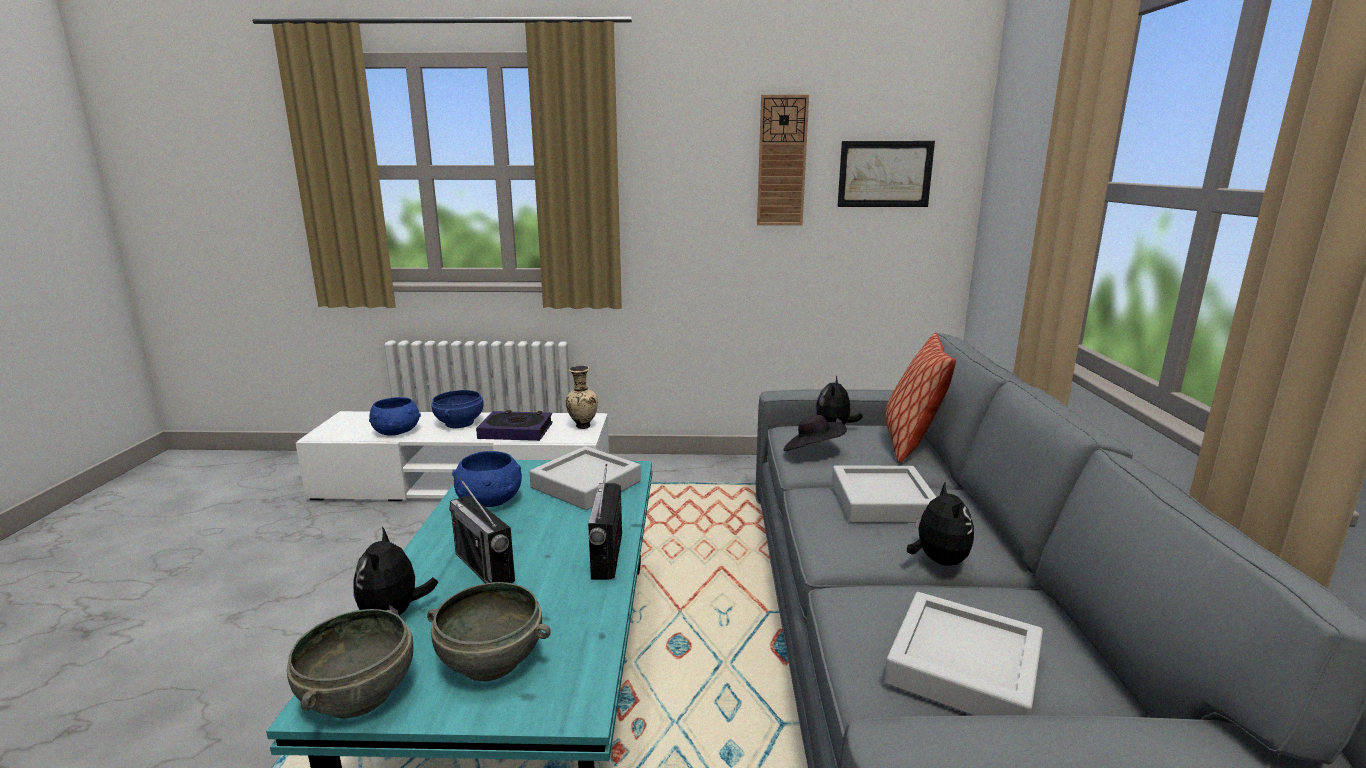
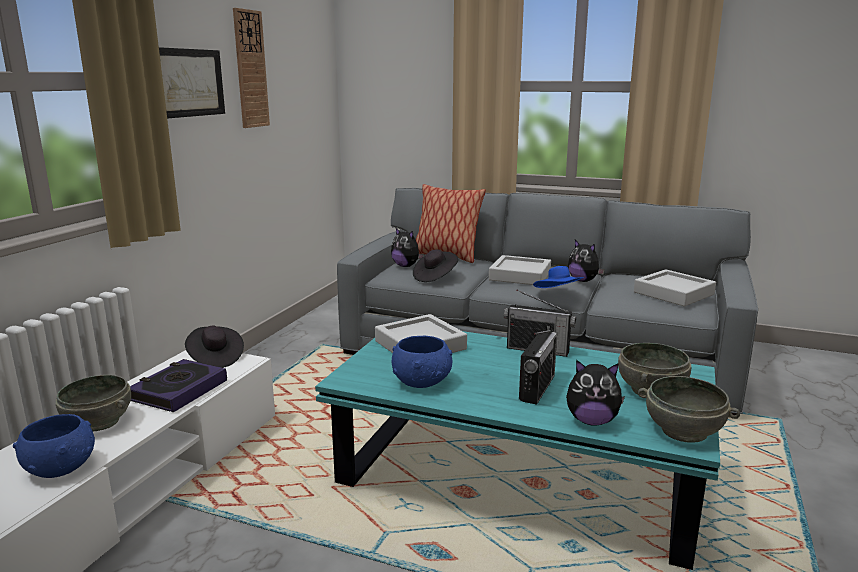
camera: 70 degrees left, 0 degrees up
blue bowl [431,390,483,428] -> grey bowl [56,375,131,431]
radio [449,477,515,583] -> radio turned 45 degrees counterclockwise [519,330,557,405]
beige vase [566,366,598,429] -> black hat [185,326,244,368]
picture [837,141,935,207] -> picture moved to [159,47,225,119]
plush toy [907,481,974,566] -> plush toy turned 150 degrees counterclockwise [568,240,605,282]
none -> blue hat [533,266,584,288]

